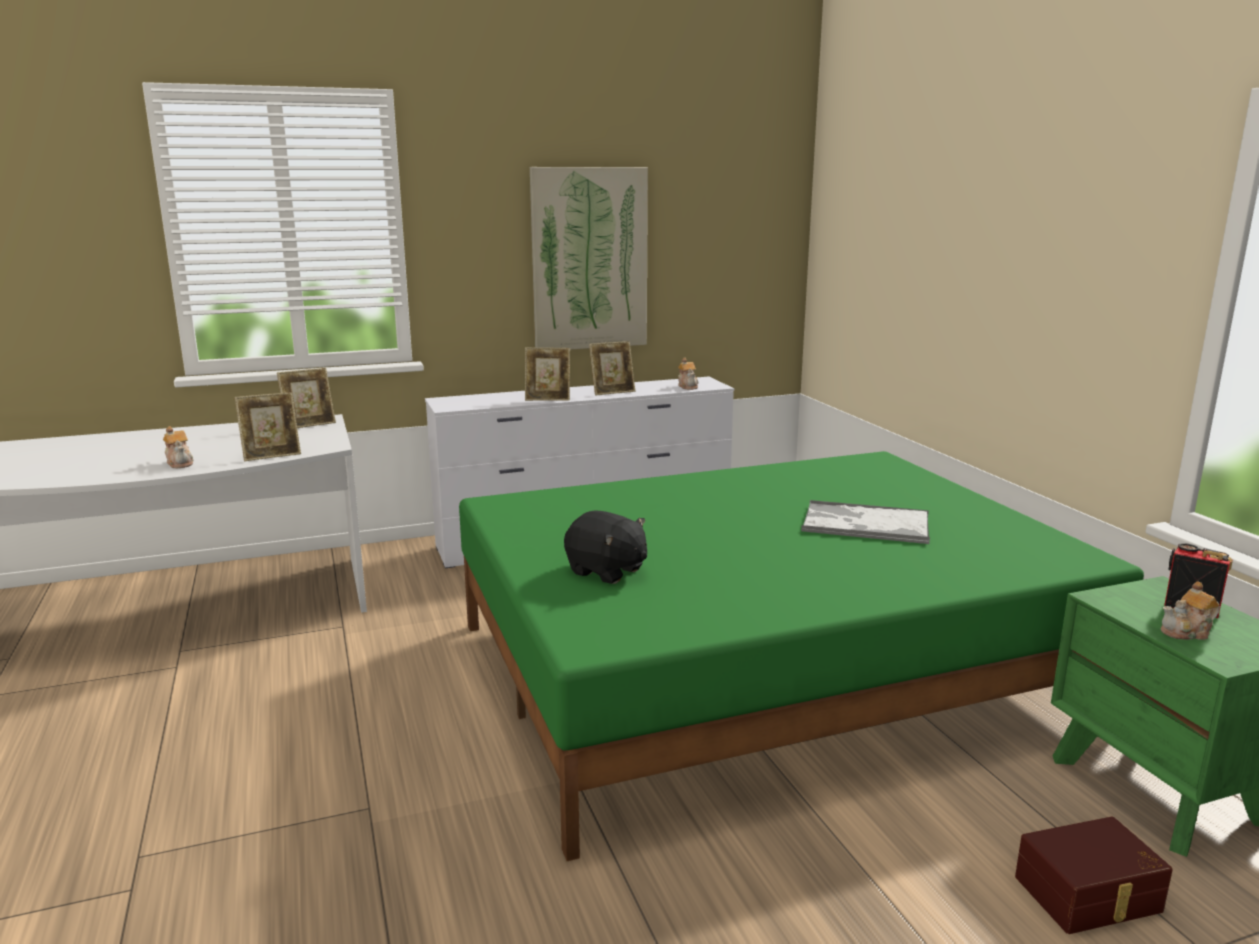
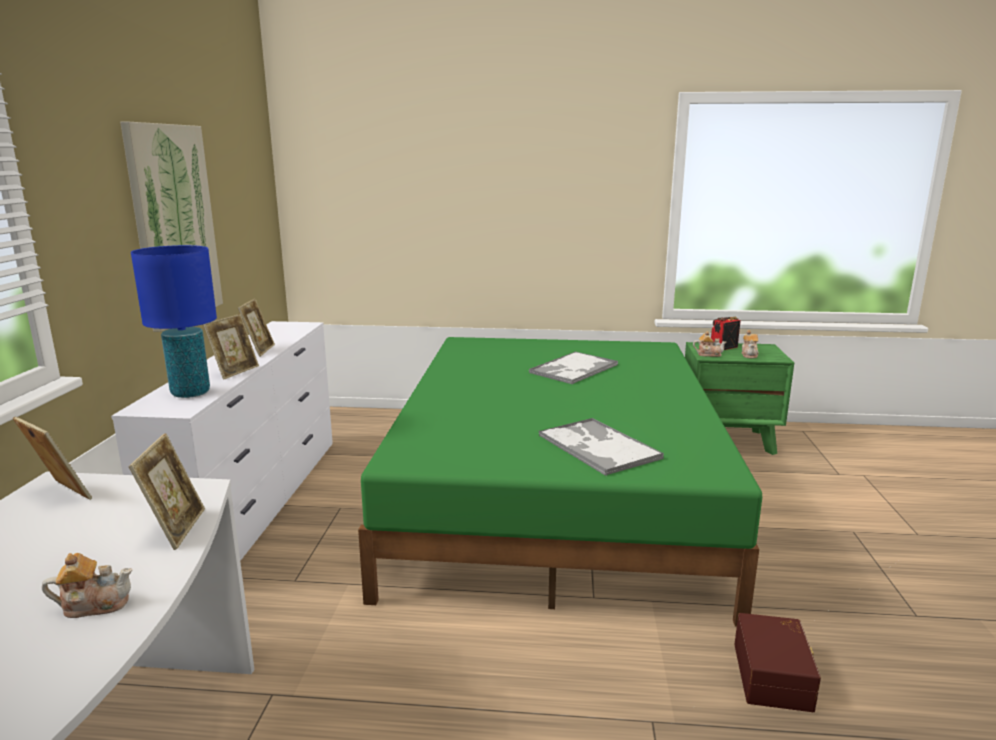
camera: 65 degrees left, 0 degrees up
picture frame [277,368,336,428] -> picture frame turned 45 degrees counterclockwise [13,417,92,500]
black plush toy [564,510,647,584] -> tray [539,418,664,476]
teapot [678,358,699,390] -> teapot moved to [693,331,727,357]
brown storage box [1015,817,1173,934] -> brown storage box moved to [734,613,821,712]
none -> blue table lamp [131,245,217,398]

